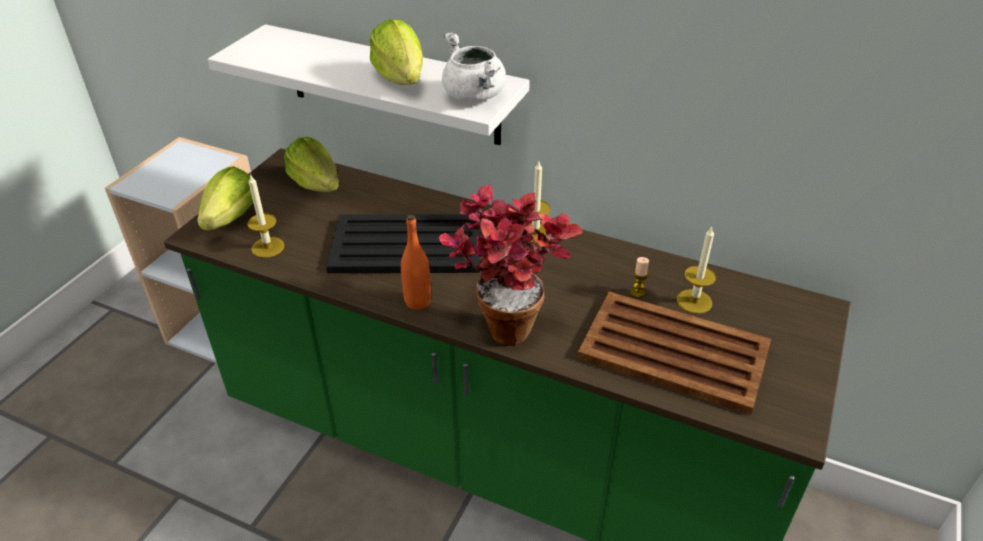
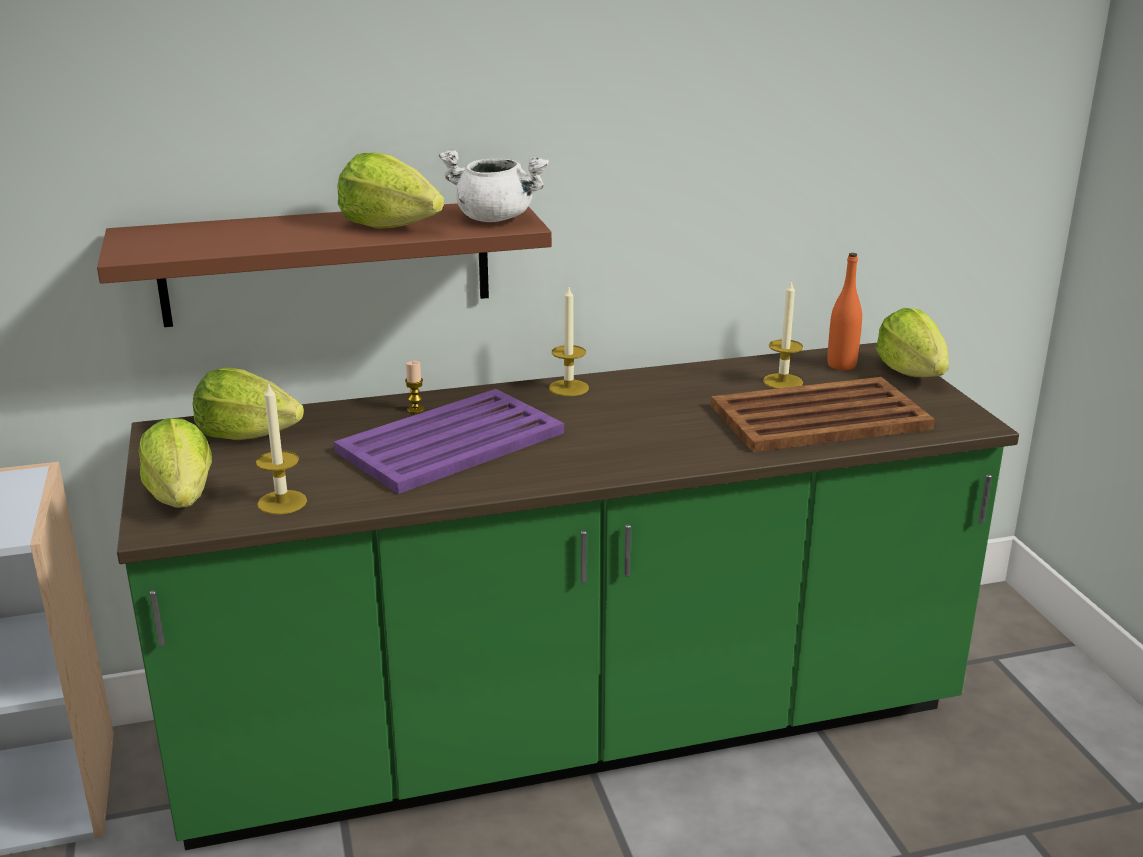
camera: 40 degrees left, 15 degrees down
white shelf [208,24,530,145] -> brown shelf [97,203,552,327]
black tray [326,214,480,273] -> purple tray [334,389,564,494]
orange bottle [401,215,431,310] -> orange bottle moved to [827,253,862,370]
potted plant [439,185,583,346] -> none
candle [631,257,649,298] -> candle moved to [405,361,424,414]
none -> lettuce [876,308,949,377]

